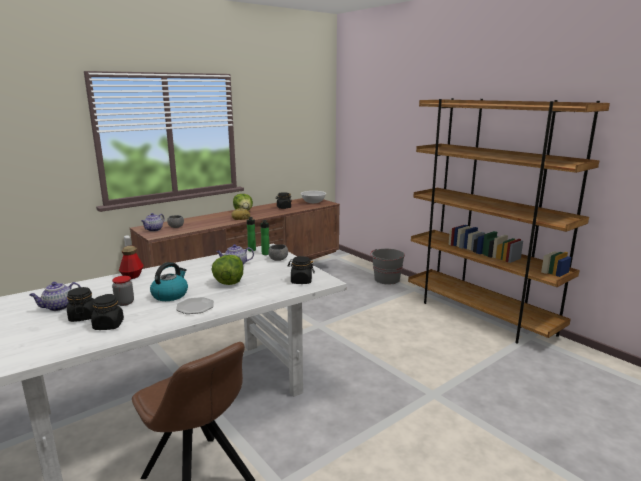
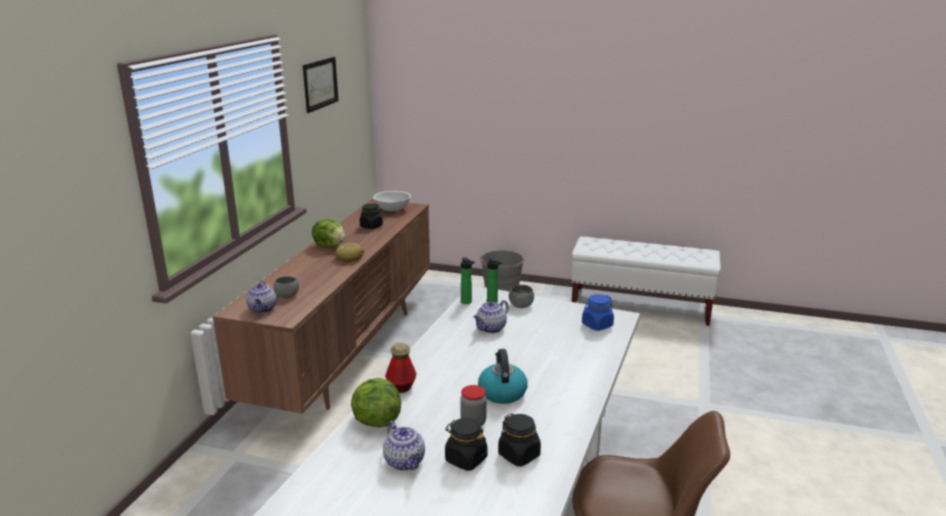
camera: 35 degrees left, 5 degrees up
teapot [29,282,81,311] -> teapot turned 45 degrees counterclockwise [383,421,425,471]
plate [176,297,214,314] -> none
lettuce [211,255,243,285] -> lettuce moved to [351,378,401,427]
black jar [288,256,315,284] -> blue jar [582,294,614,331]
brown bookcase [408,98,610,344] -> white bench [570,237,721,326]
none -> picture [303,57,338,113]

